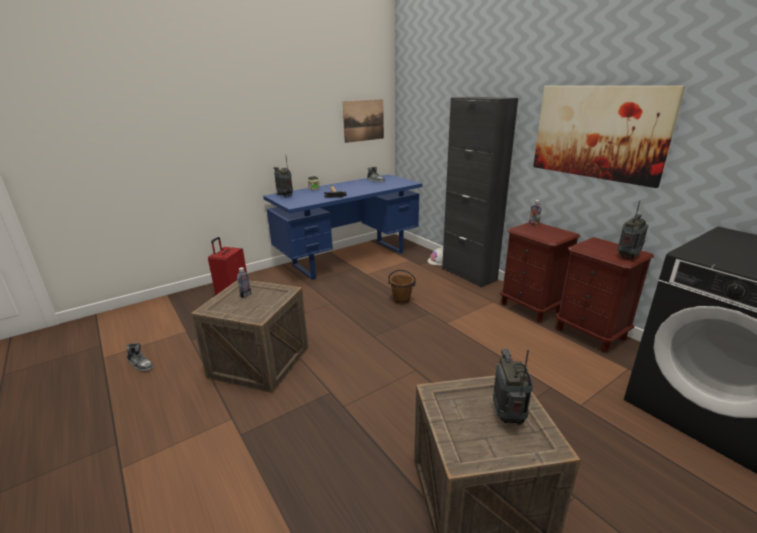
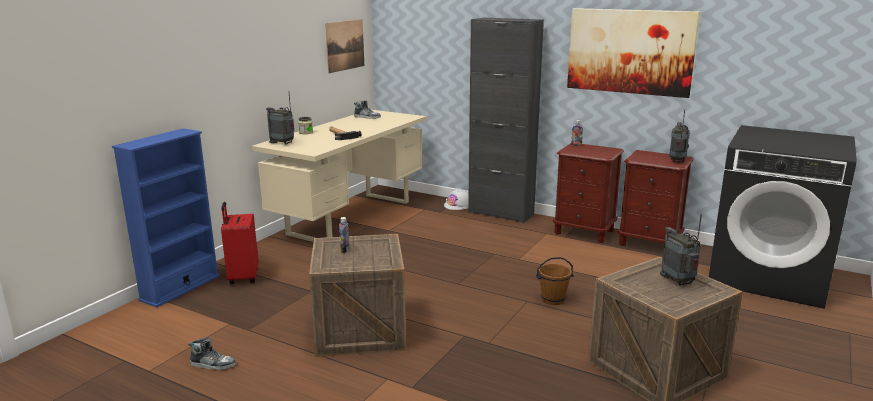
camera: 25 degrees left, 5 degrees down
blue desk [263,174,423,280] -> beige desk [252,110,426,242]
brown bucket [388,270,416,304] -> brown bucket moved to [536,257,574,305]
none -> blue bookcase [112,128,220,307]

